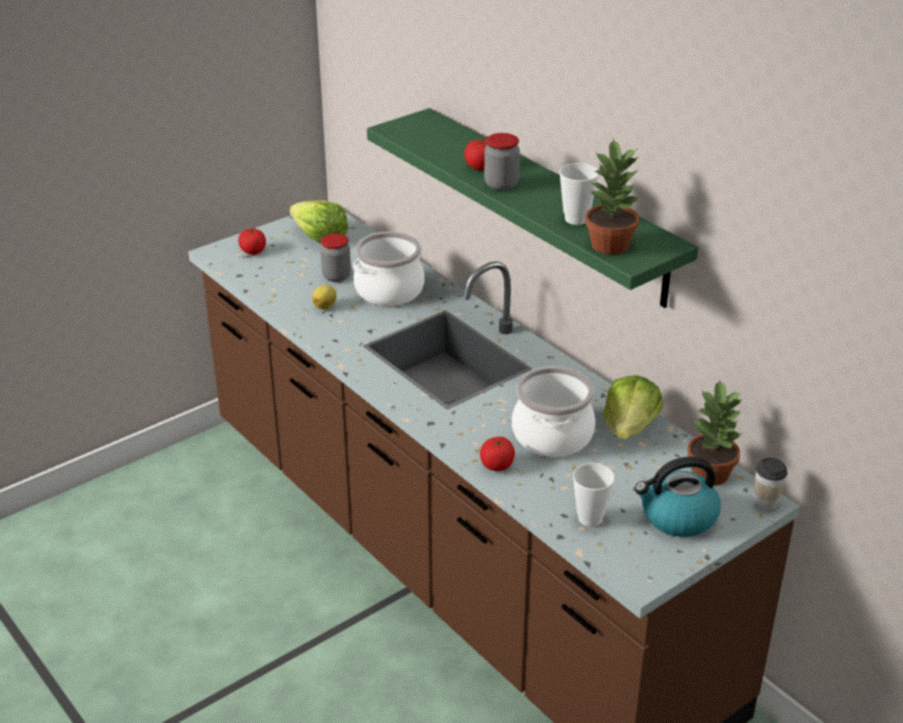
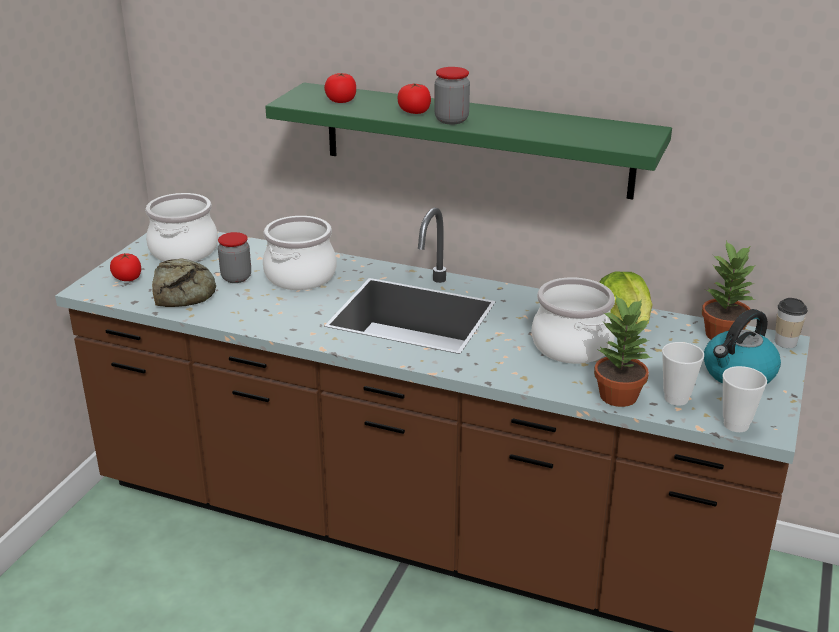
camera: 30 degrees left, 5 degrees down
lettuce [289,201,348,243] -> cooking pot [145,193,218,261]
lemon [312,285,337,310] -> none
tomato [480,437,515,471] -> tomato moved to [324,73,356,103]
cup [559,163,599,225] -> cup moved to [722,366,767,432]
potted plant [585,138,640,254] -> potted plant moved to [594,295,651,407]
none -> bread [152,258,216,307]

